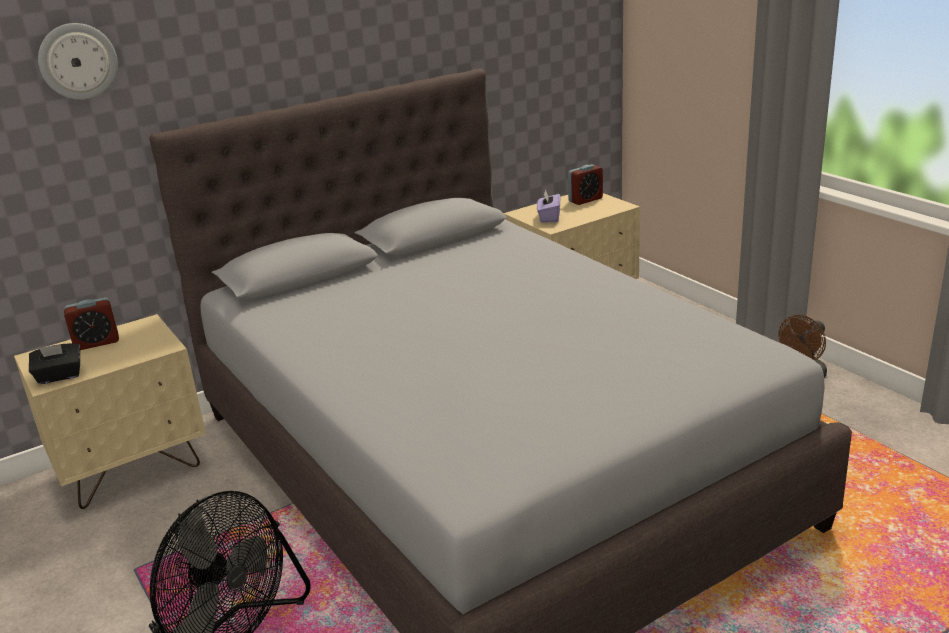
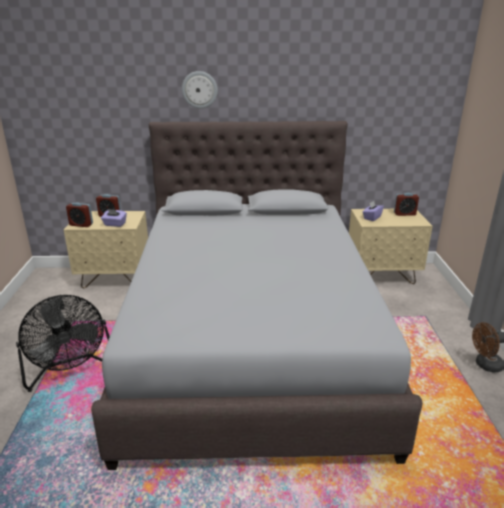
camera: 30 degrees right, 0 degrees up
black tissue box [29,343,80,384] -> alarm clock [66,202,93,227]
wall clock [38,23,118,100] -> wall clock moved to [182,71,218,109]
none -> purple tissue box [101,209,127,227]

